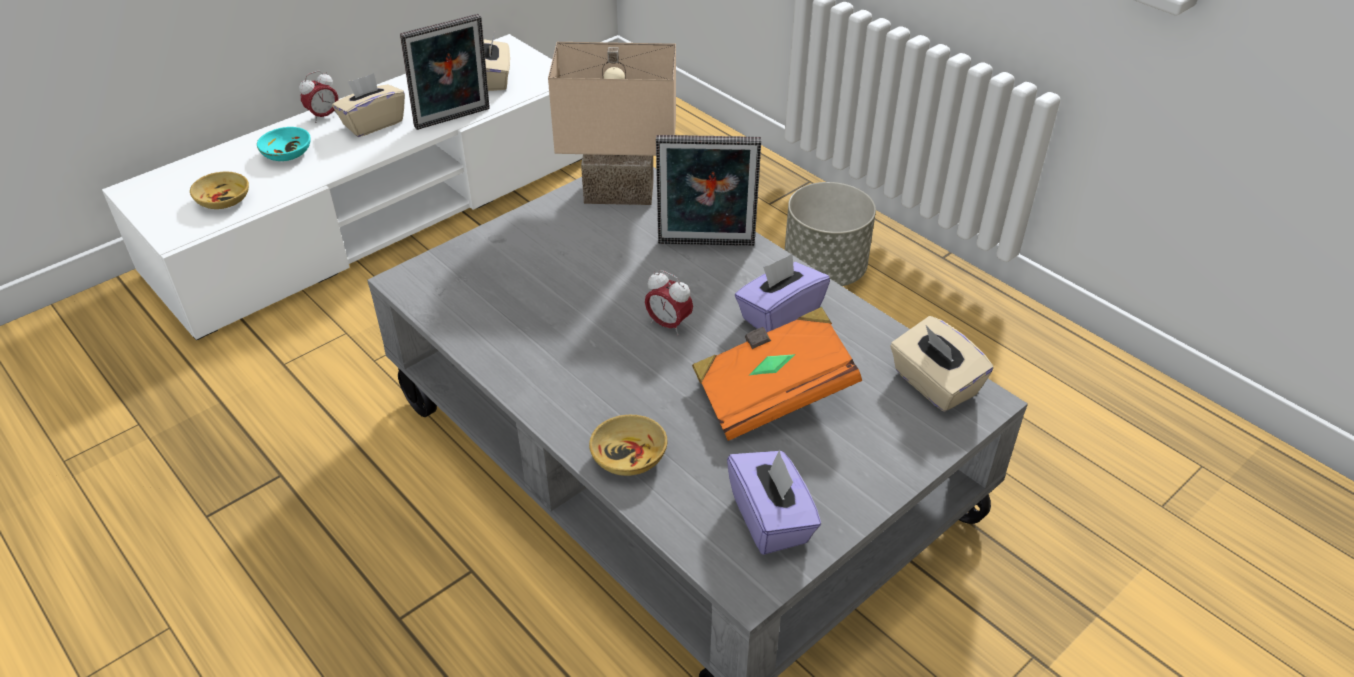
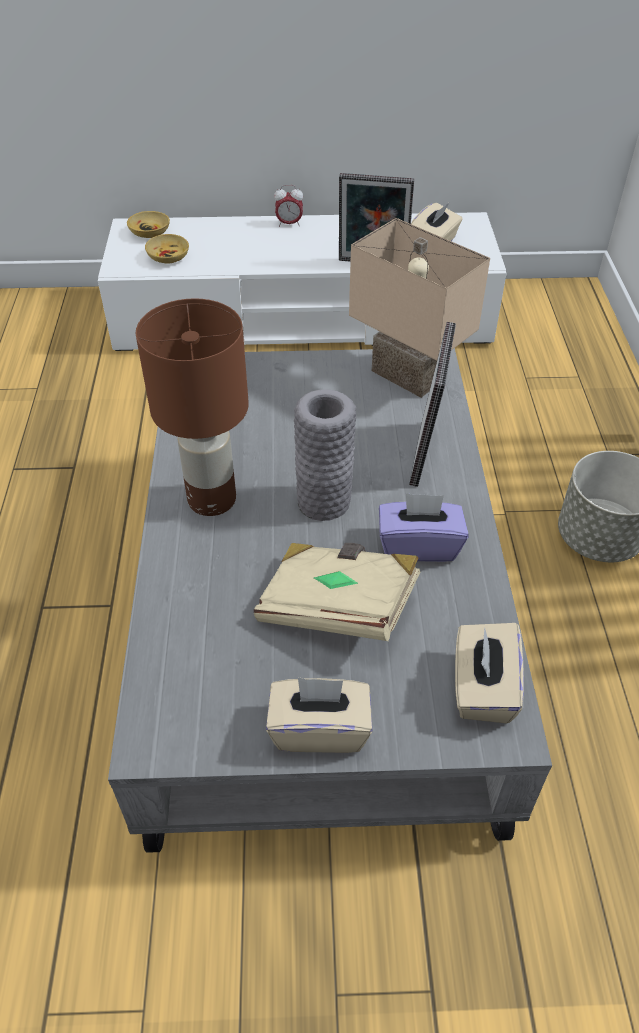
camera: 40 degrees right, 5 degrees up
turquoise bowl [257,127,311,161] -> none
beige tissue box [332,73,405,137] -> beige tissue box moved to [266,677,373,753]
beige bowl [589,414,668,476] -> beige bowl moved to [127,211,170,238]
alarm clock [645,270,693,335] -> grey vase [294,389,356,521]
picture frame [656,135,761,246] -> picture frame turned 120 degrees counterclockwise [409,322,456,487]
orange book [692,307,862,441] -> beige book [254,543,420,641]
purple tissue box [727,449,821,555] -> none
none -> brown table lamp [135,298,249,516]

